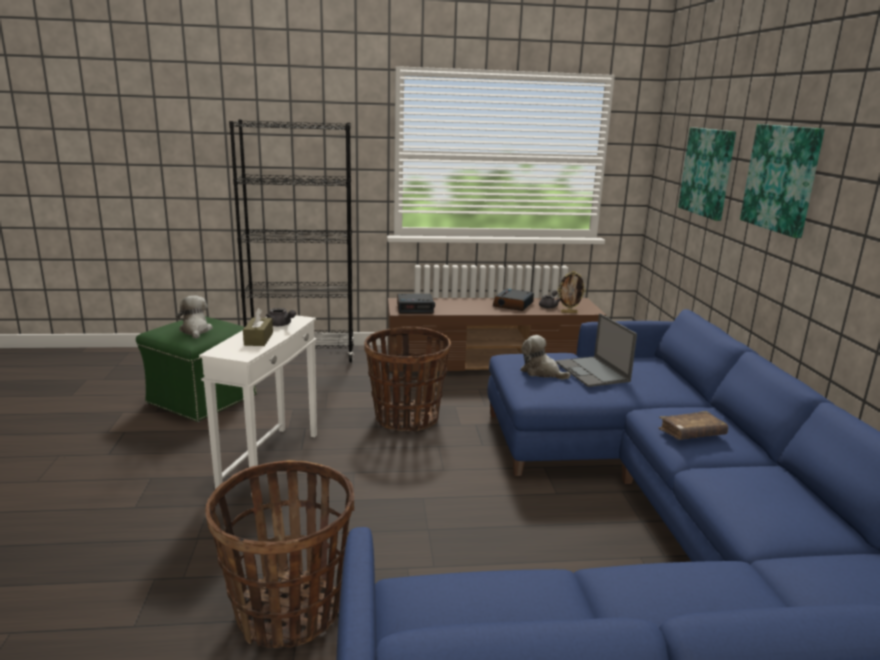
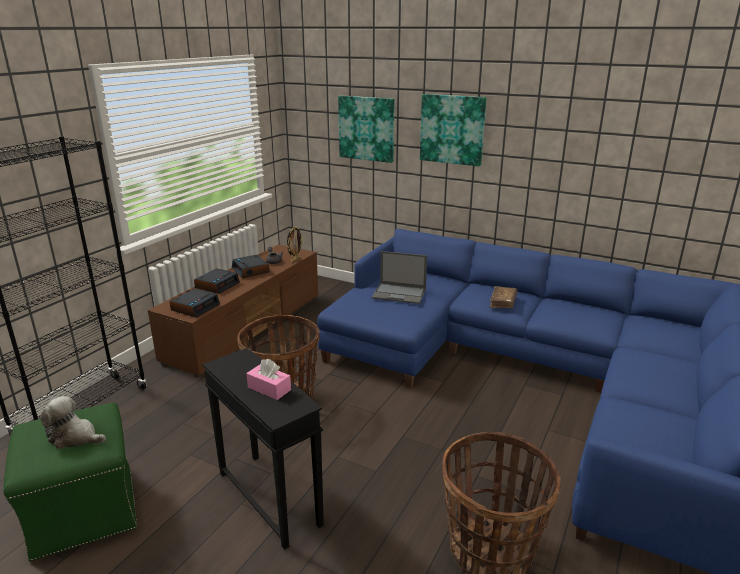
camera: 55 degrees left, 5 degrees up
white side table [199,315,317,496] -> black side table [202,348,324,550]
brown tissue box [243,308,273,346] -> pink tissue box [246,359,291,400]
grey teapot [266,308,296,326] -> none
plush toy [520,335,571,380] -> none
none -> alarm clock [194,268,240,294]

